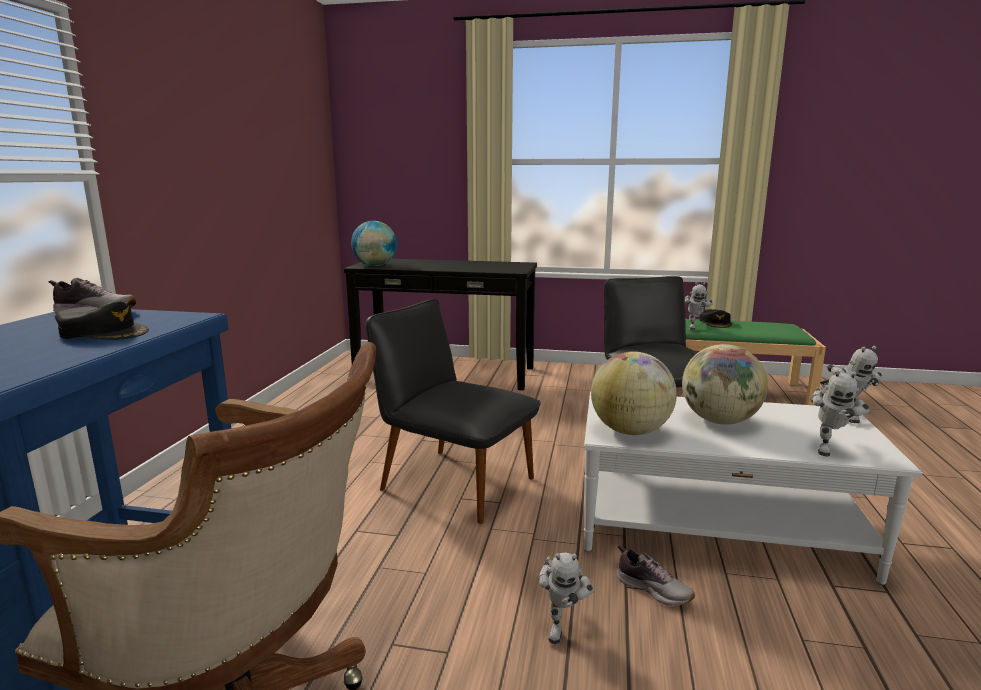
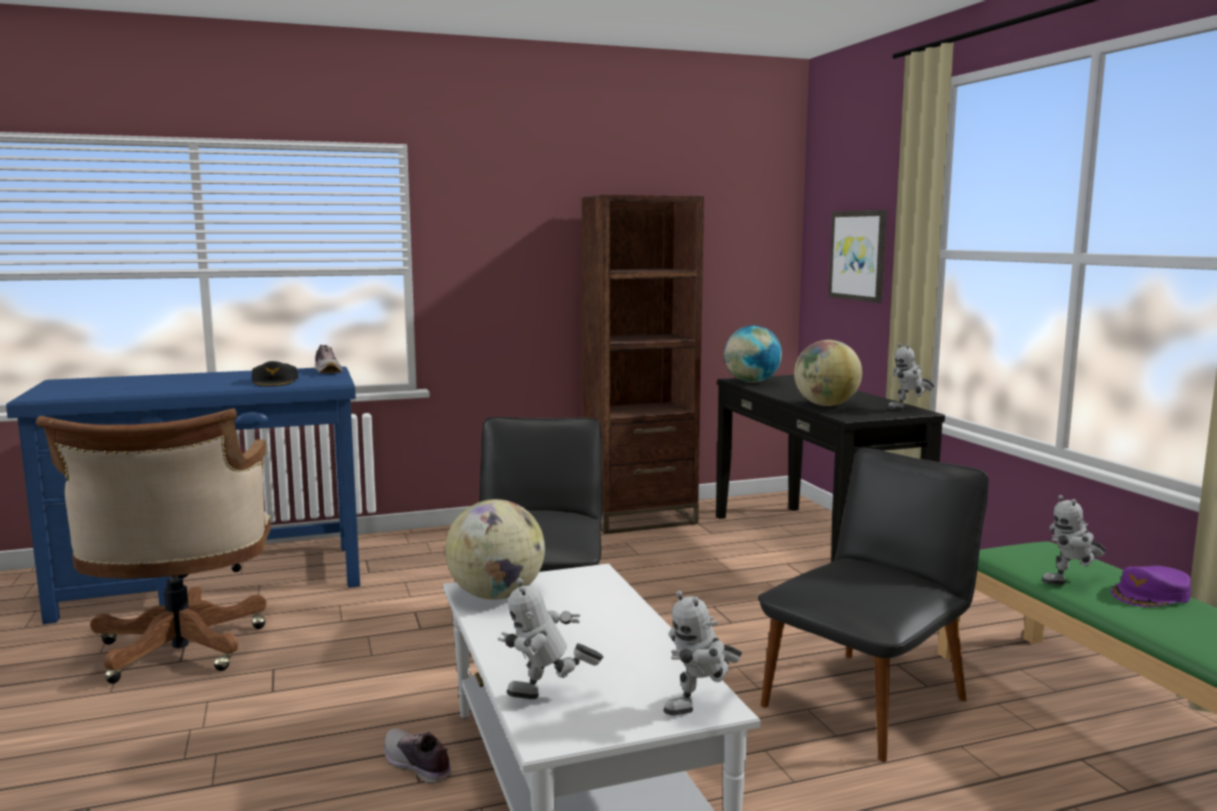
camera: 60 degrees right, 5 degrees down
toy robot [538,553,594,644] -> toy robot moved to [888,343,934,410]
shoe [617,545,695,606] -> shoe turned 120 degrees clockwise [384,728,452,784]
globe [682,344,768,424] -> globe moved to [794,340,862,406]
black cap [700,309,732,328] -> purple cap [1111,566,1191,607]
none -> brown bookcase [582,195,704,534]
none -> picture [828,210,887,303]

